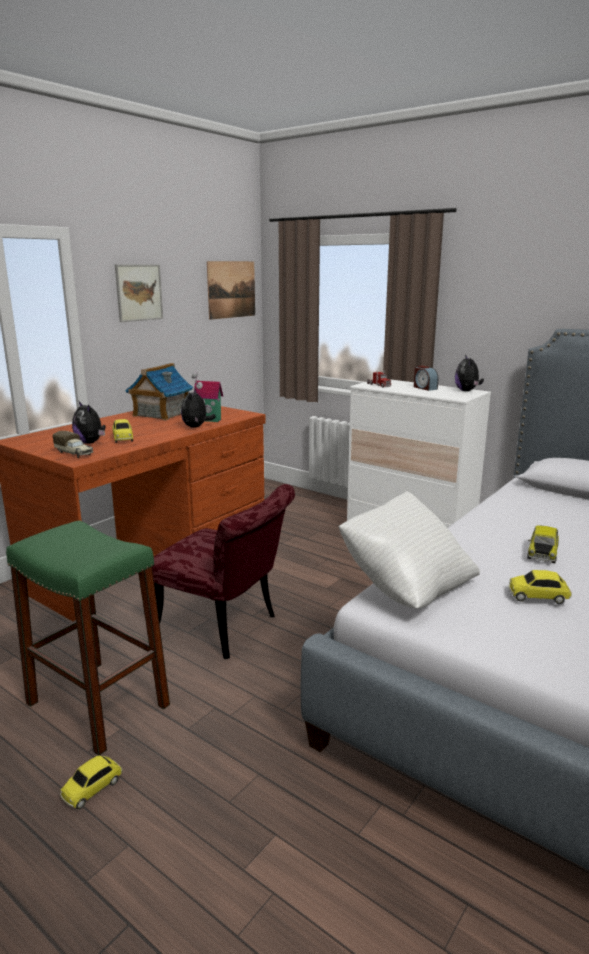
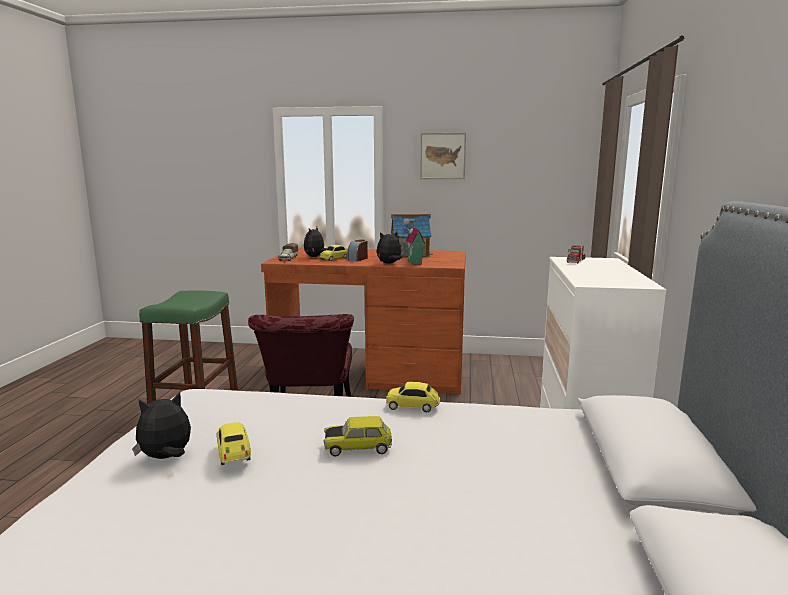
camera: 60 degrees right, 5 degrees down
toy car [60,756,123,809] -> toy car moved to [386,382,440,413]
picture [207,261,255,320] -> none
white pillow [339,491,480,609] -> none
alarm clock [414,366,438,391] -> alarm clock moved to [348,239,368,261]
plush toy [455,355,484,391] -> plush toy moved to [132,392,191,459]

